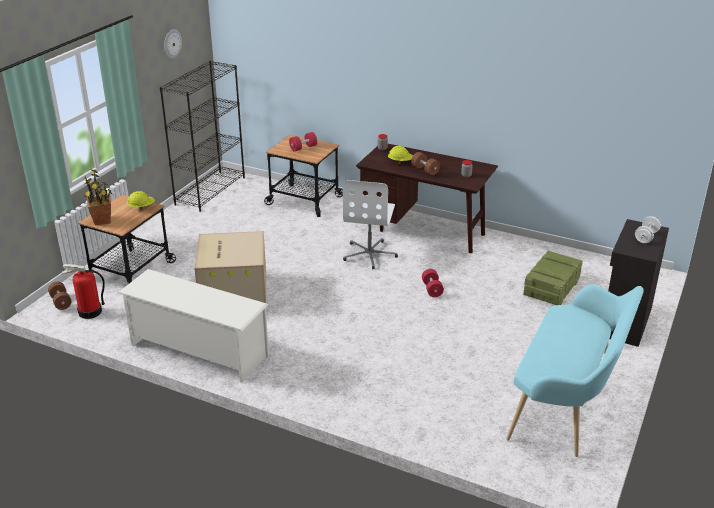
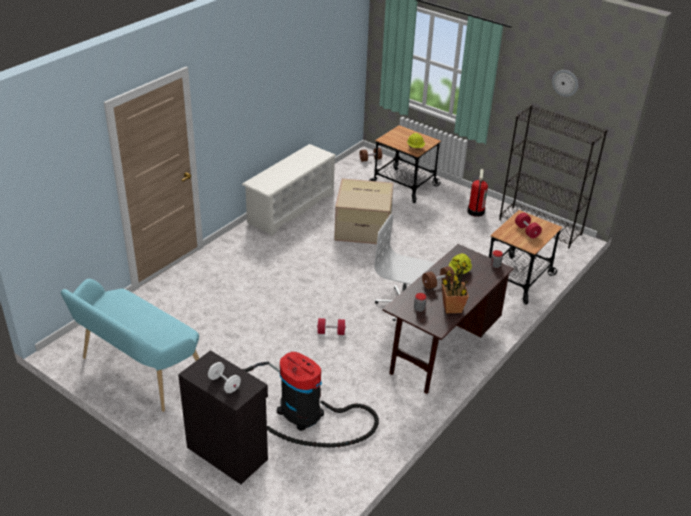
camera: 100 degrees right, 5 degrees up
fire extinguisher [61,264,105,319] -> fire extinguisher moved to [467,169,488,217]
potted plant [84,169,113,225] -> potted plant moved to [442,259,469,313]
crate [523,251,582,305] -> vacuum cleaner [242,352,379,448]

